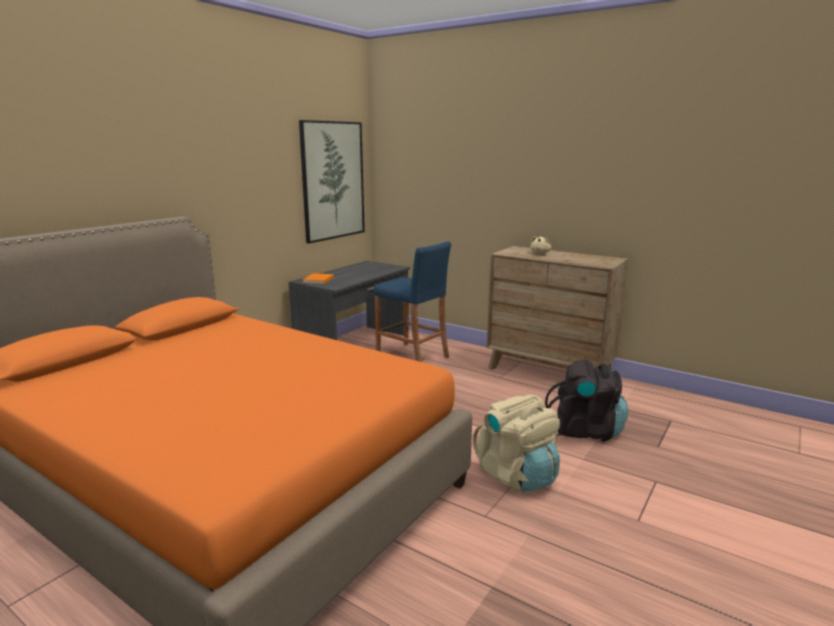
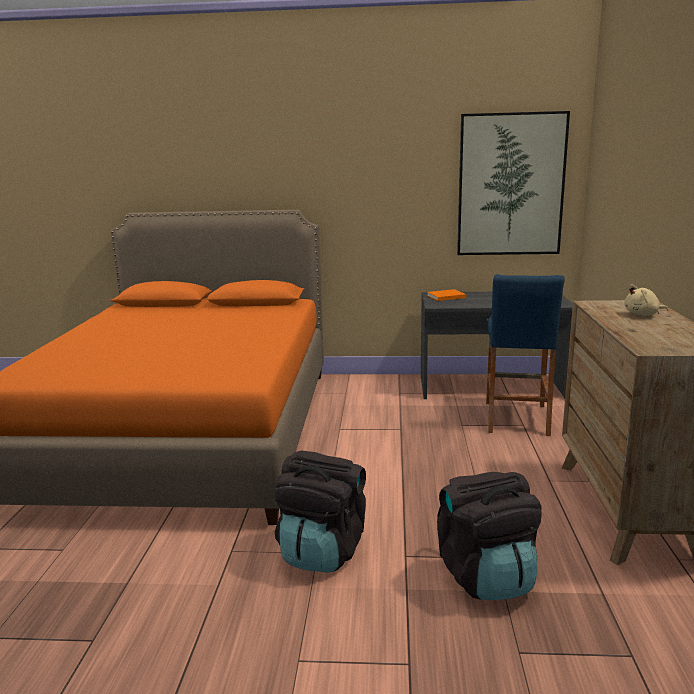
camera: 60 degrees right, 0 degrees up
beige backpack [473,395,560,492] -> black backpack [275,450,366,573]

